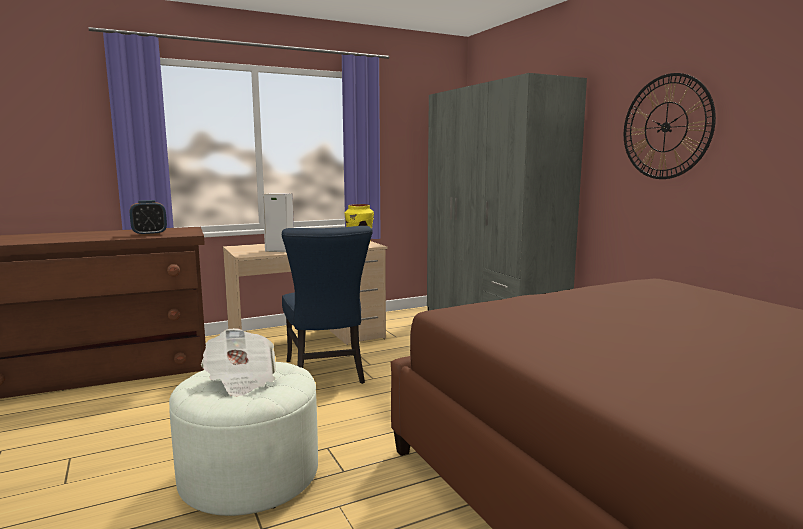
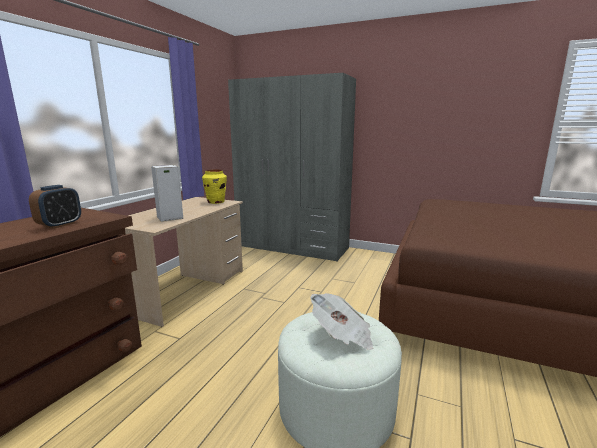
camera: 40 degrees left, 5 degrees up
blue chair [282,226,373,384] -> none
wall clock [624,73,716,179] -> none

